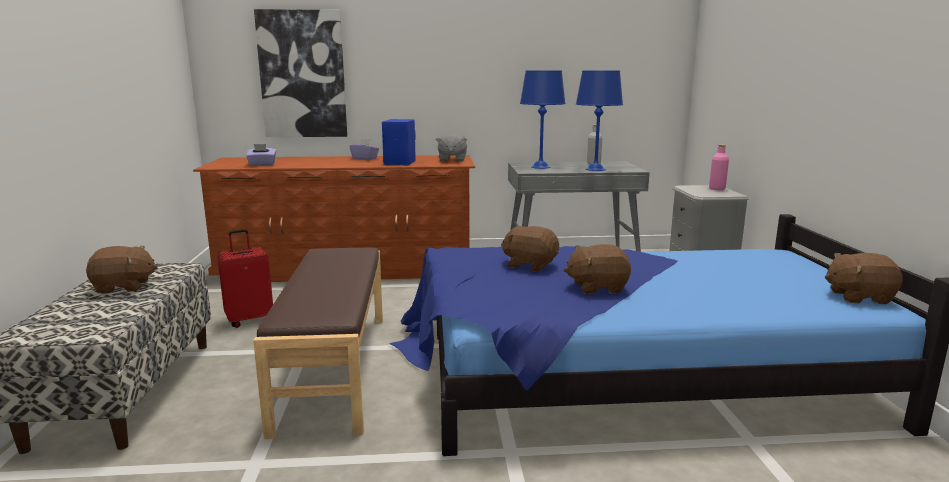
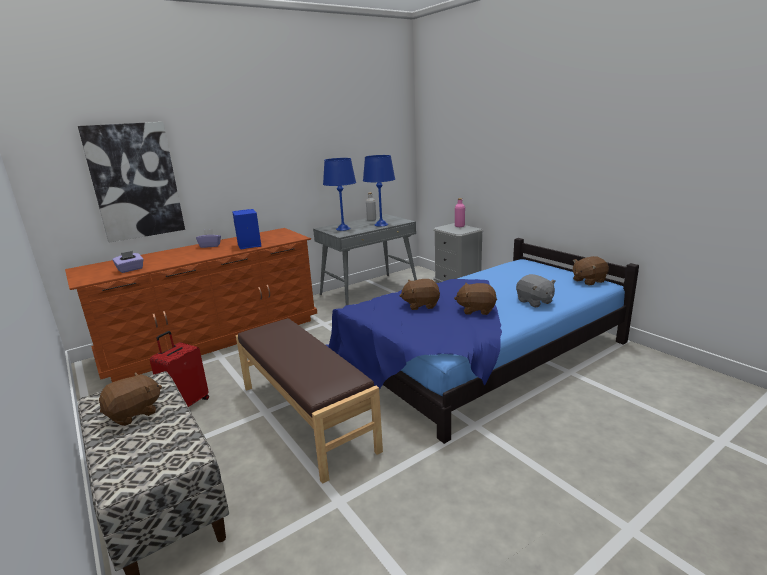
camera: 30 degrees left, 5 degrees up
grey plush toy [436,132,467,162] -> grey plush toy moved to [516,274,556,307]
brown plush toy [564,244,631,294] -> brown plush toy turned 45 degrees clockwise [454,283,497,315]

